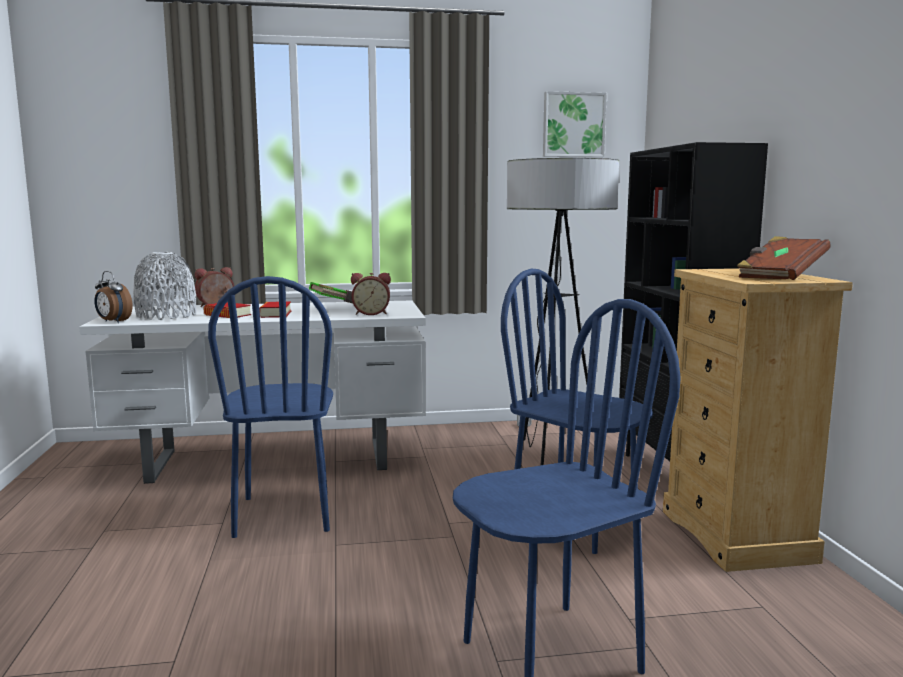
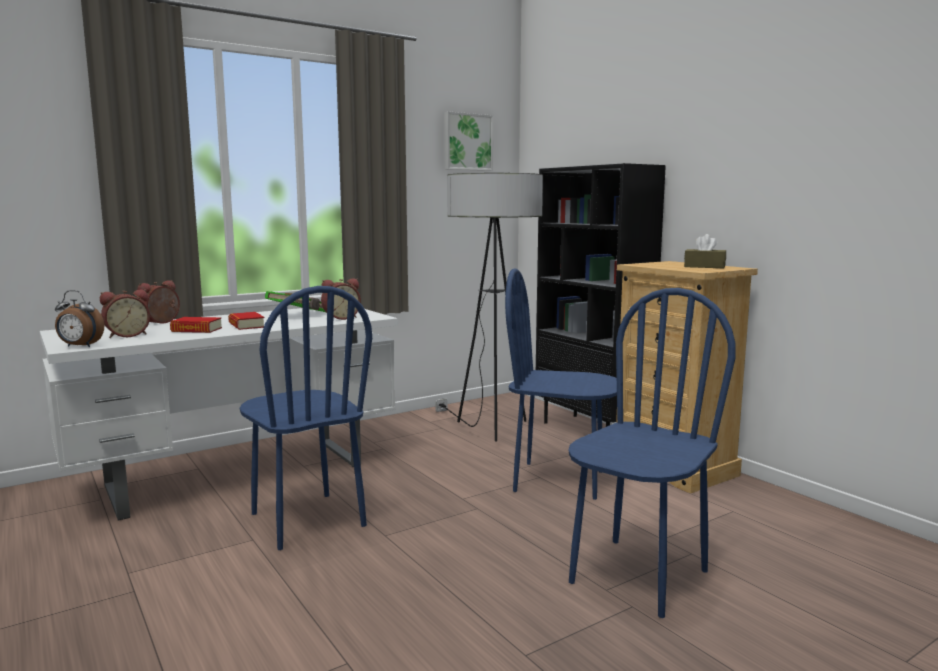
camera: 25 degrees left, 0 degrees up
grey vase [133,252,196,320] -> alarm clock [100,289,150,338]
brown book [737,236,831,280] -> brown tissue box [684,234,726,268]

